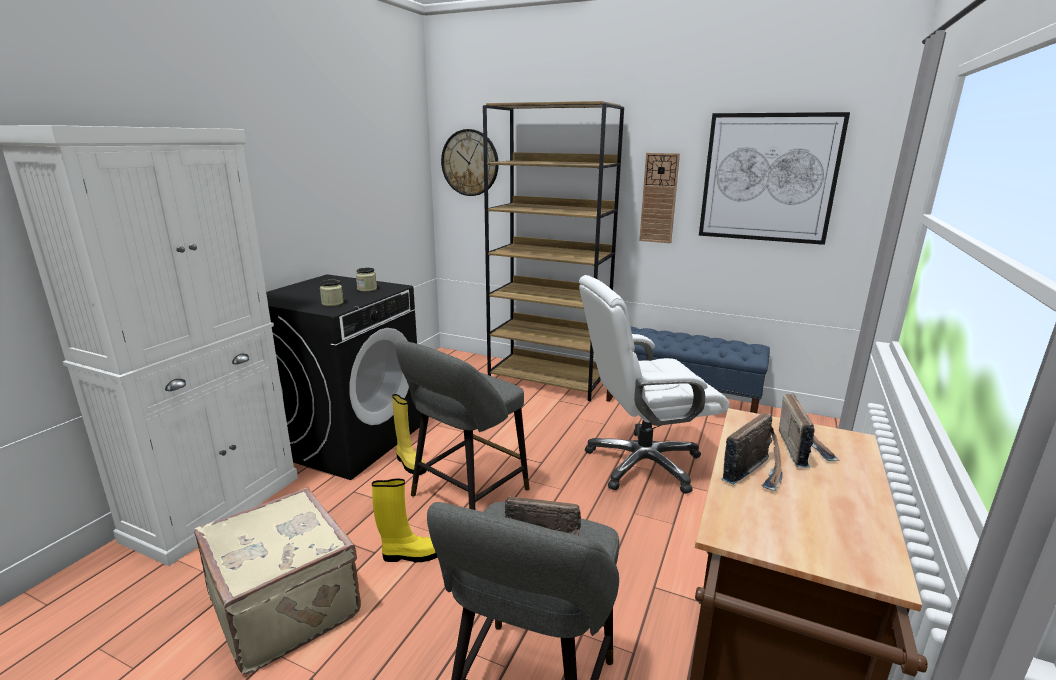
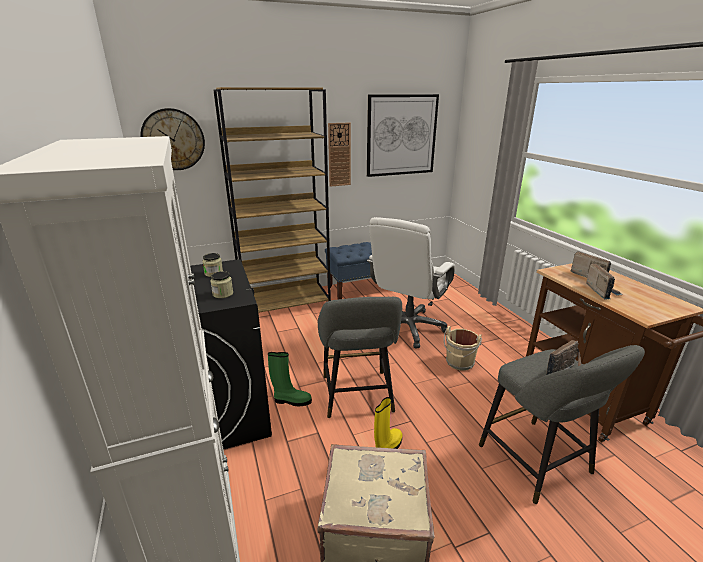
camera: 45 degrees left, 5 degrees up
yellow boot [392,394,426,475] -> green boot [268,352,312,406]
none -> beige bucket [444,326,482,370]

